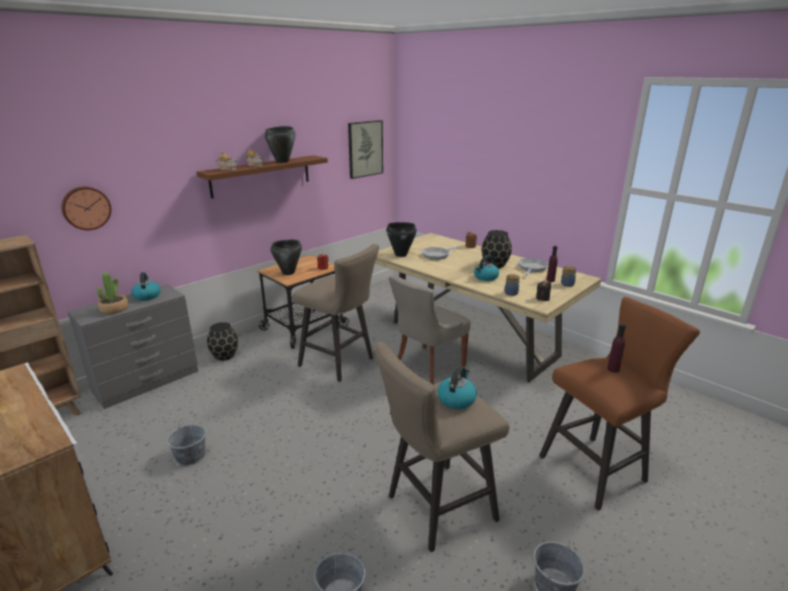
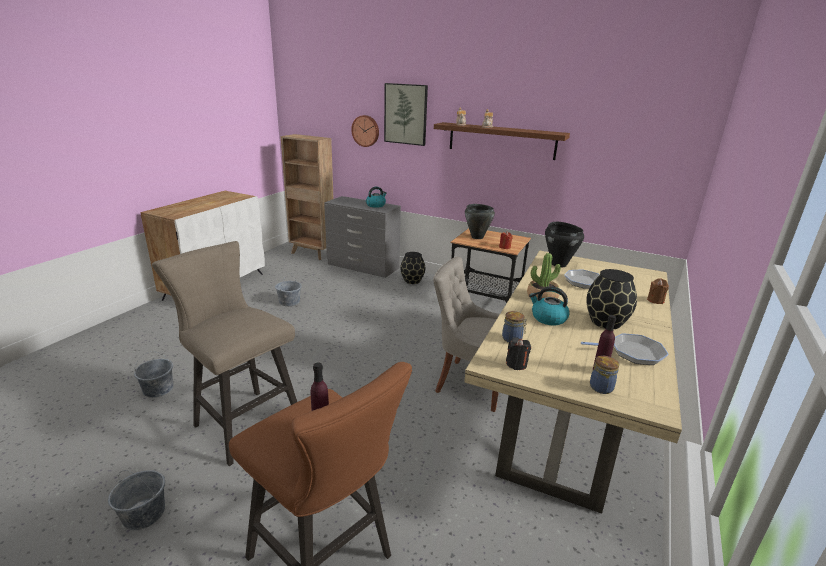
camera: 70 degrees right, 0 degrees up
potted plant [97,272,129,314] -> potted plant moved to [527,253,561,299]
black cooking pot [265,126,295,163] -> none
beige stool [292,244,379,382] -> none
picture [348,120,383,179] -> picture moved to [384,83,428,146]
kettle [438,366,477,409] -> none

